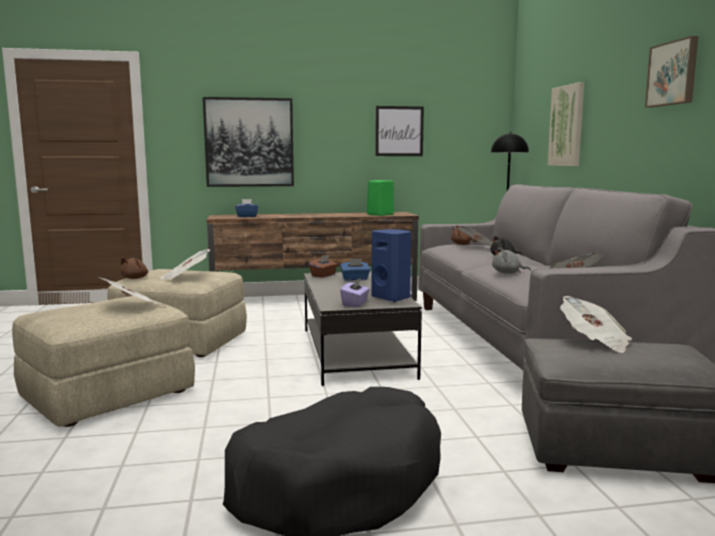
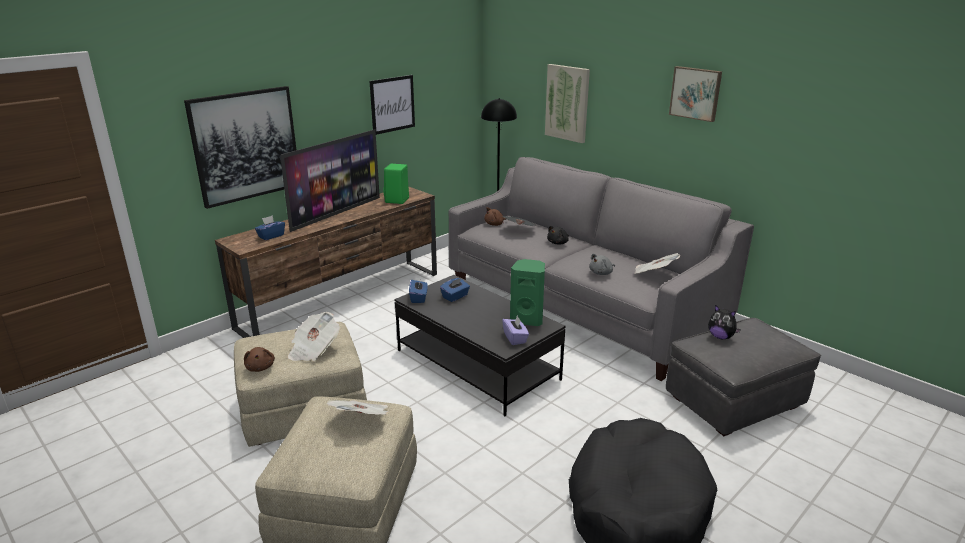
camera: 35 degrees left, 15 degrees up
brown tissue box [309,255,338,278] -> blue tissue box [409,277,428,303]
blue speaker [371,229,411,302] -> green speaker [510,259,545,326]
newspaper [560,296,632,353] -> plush toy [708,305,741,339]
none -> television [280,129,380,232]

